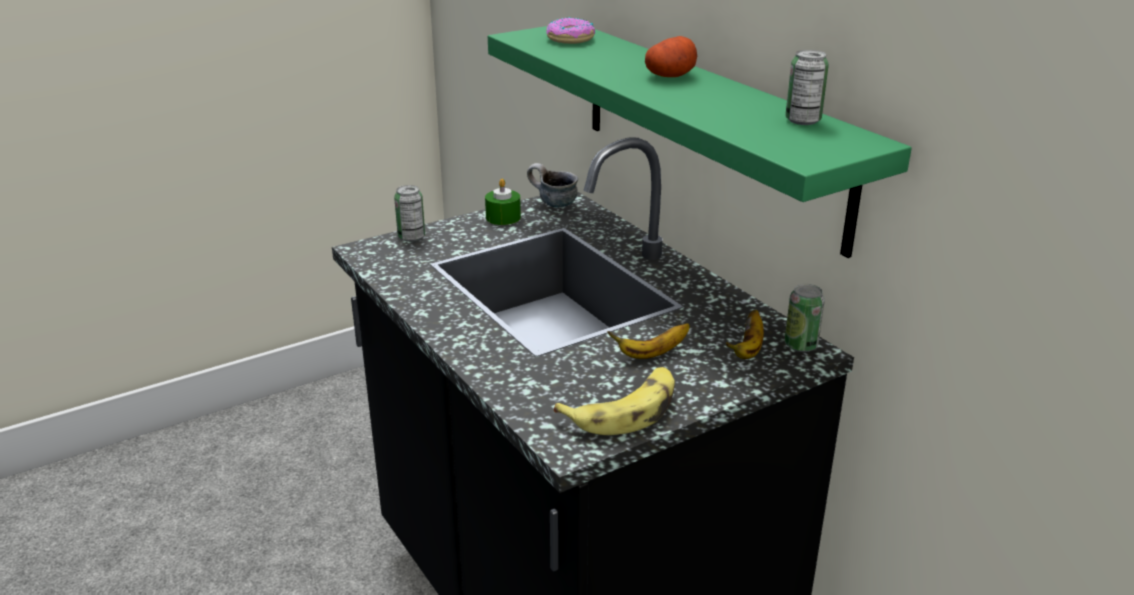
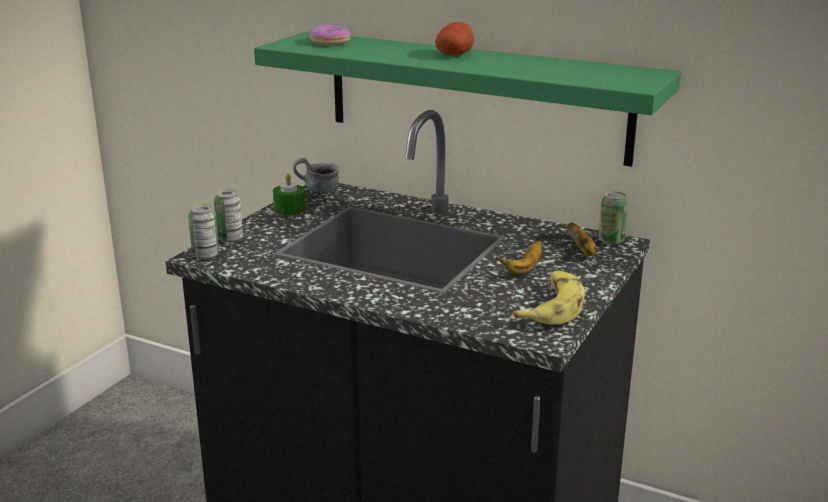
camera: 30 degrees left, 5 degrees down
can [785,50,829,125] -> can moved to [188,204,219,260]

